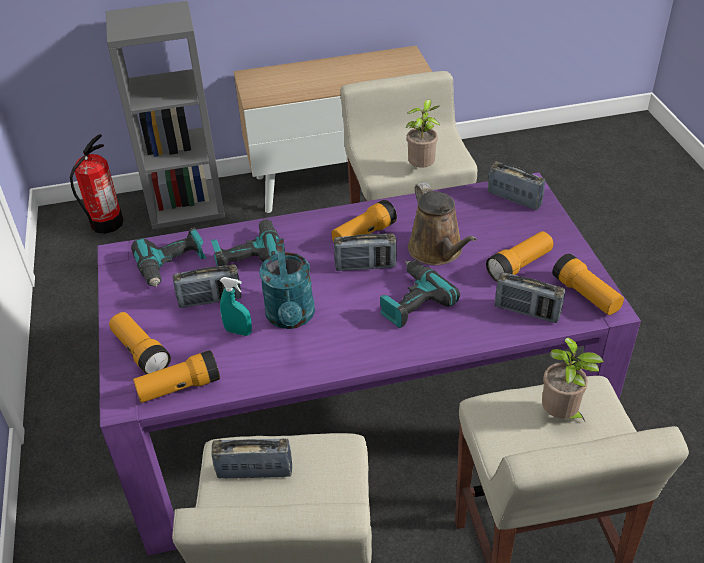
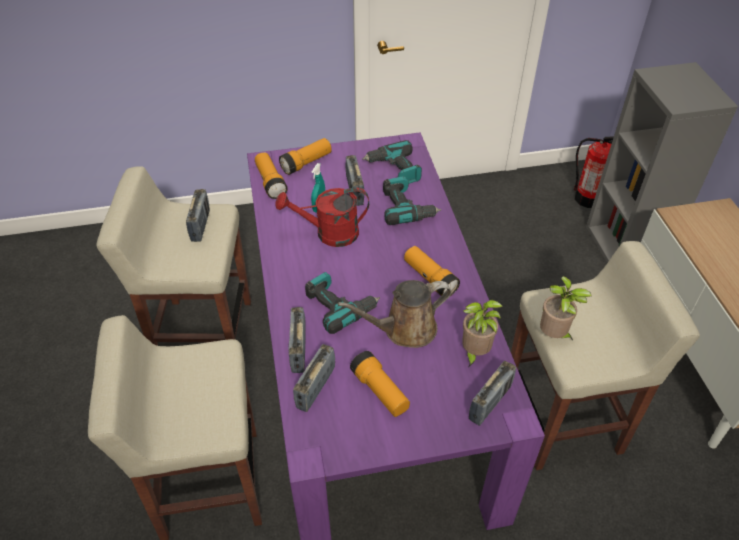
camera: 90 degrees right, 5 degrees up
turquoise watering can [259,238,315,329] -> red watering can [275,188,369,247]
radio [334,234,397,271] -> radio moved to [289,307,306,373]
potted plant [542,337,604,423] -> potted plant moved to [462,300,503,368]
flashlight [552,254,624,315] -> none

